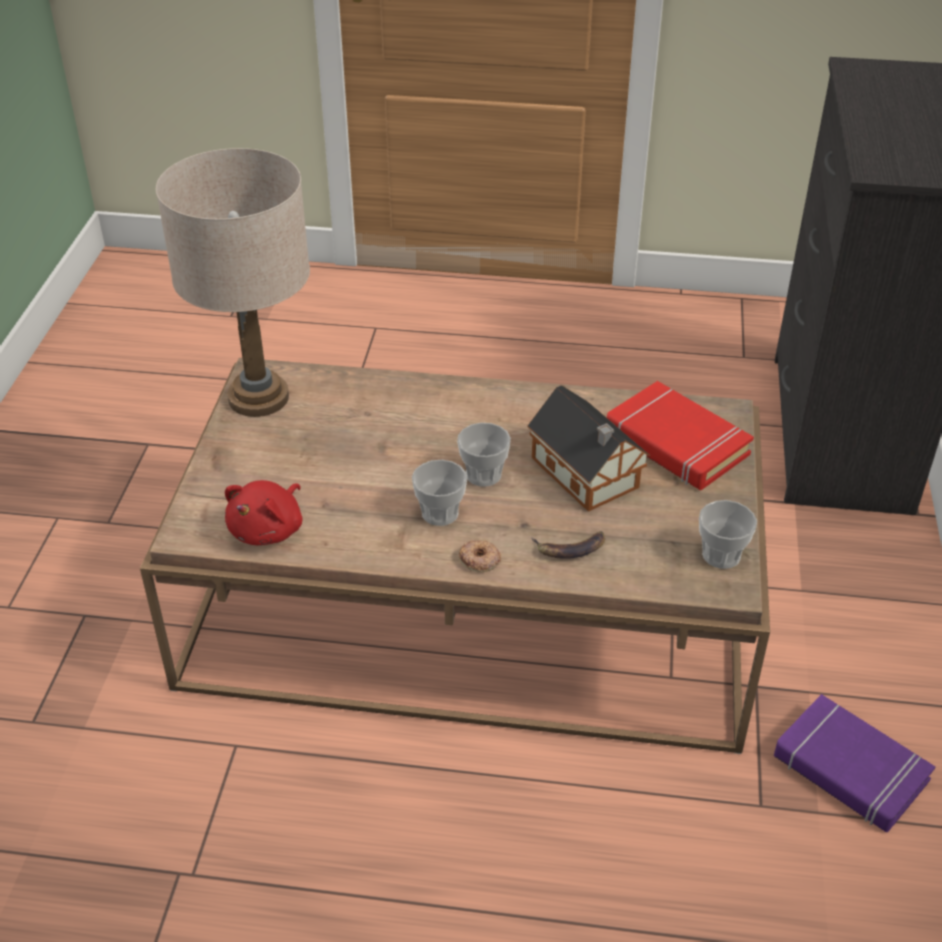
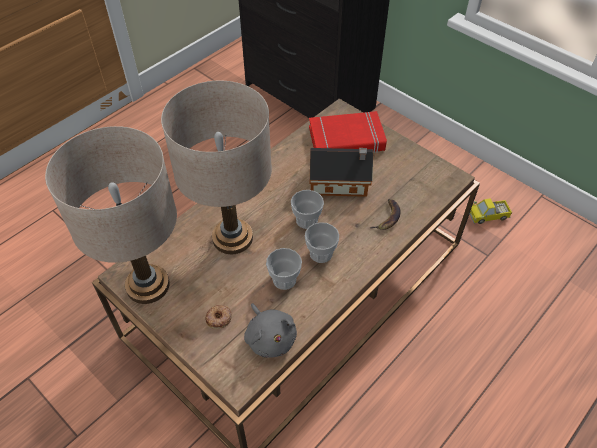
camera: 55 degrees left, 10 degrees up
red plush toy [225,480,302,545] -> grey plush toy [244,303,297,358]
donut [459,540,501,572] -> donut moved to [205,305,232,329]
cup [699,500,757,569] -> cup moved to [266,248,302,290]
purple book [774,694,936,832] -> toy truck [470,198,512,224]
none -> beige table lamp [161,81,272,254]

